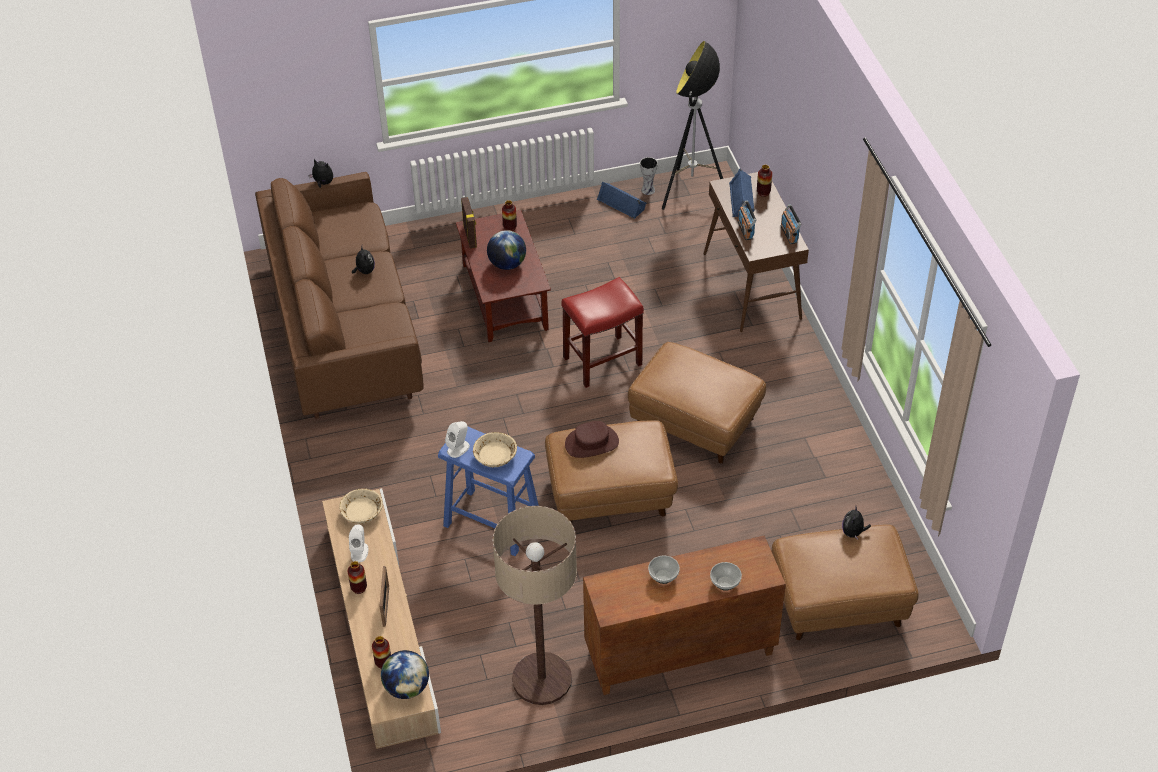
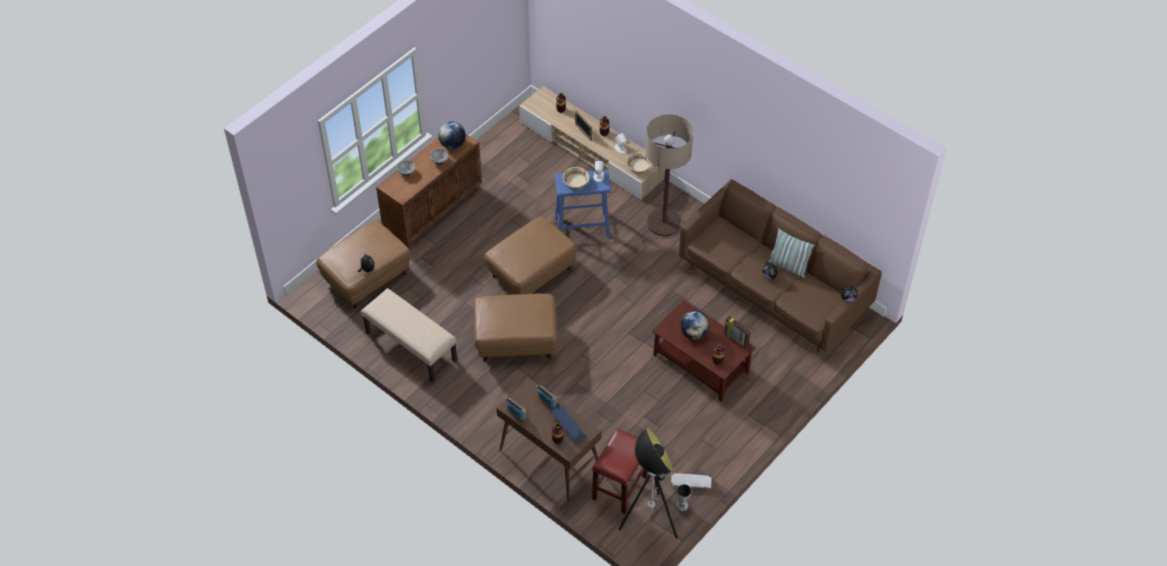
camera: 145 degrees right, 5 degrees up
globe [381,650,429,699] -> globe moved to [438,122,466,149]
floor lamp [492,506,577,705] -> floor lamp moved to [645,114,693,236]
red stool [561,277,644,388] -> red stool moved to [592,429,647,514]
brown hat [565,421,619,458] -> none
blue speaker [597,182,646,219] -> white speaker [671,473,712,489]
none -> beige bench [361,288,457,383]
none -> pillow [768,228,815,278]

